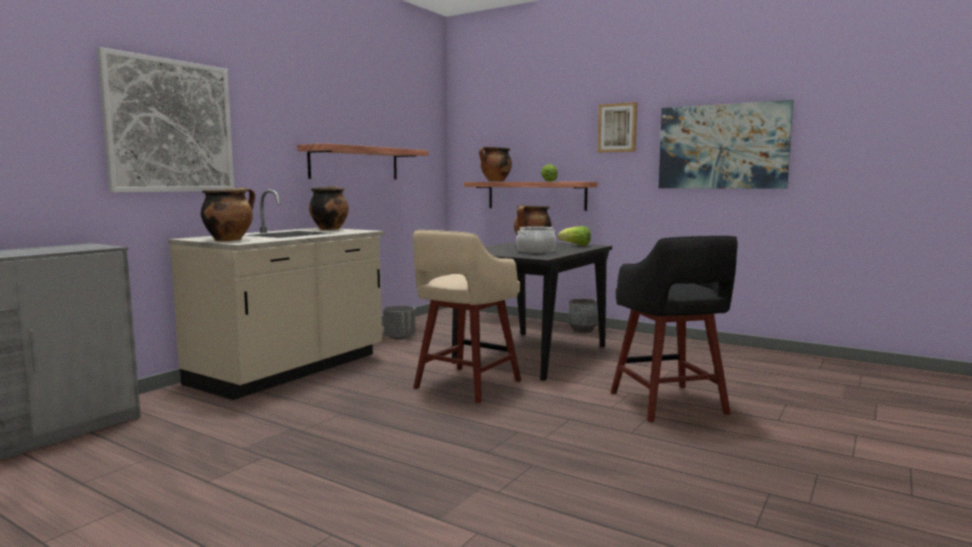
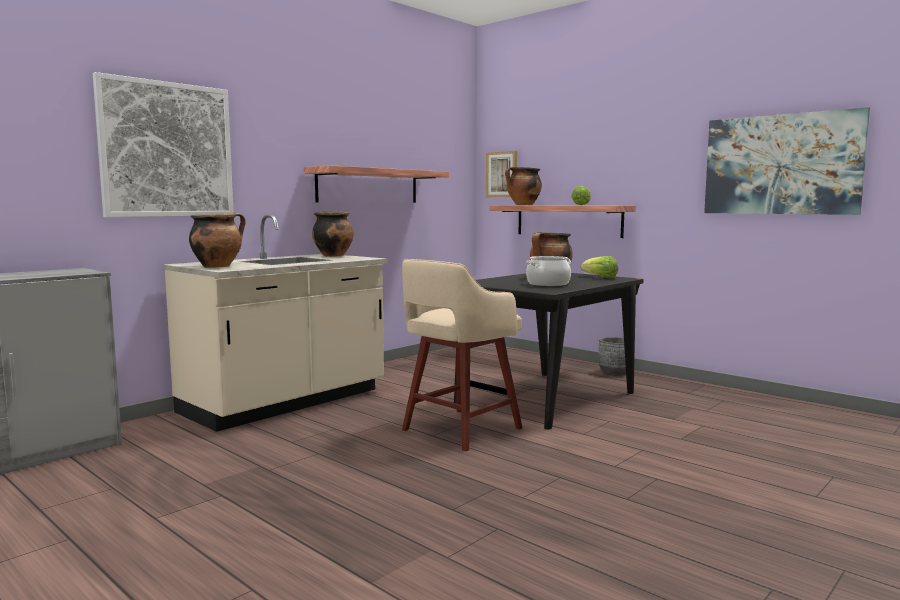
camera: 10 degrees right, 0 degrees up
grey planter [383,306,416,340] -> none
picture [598,102,637,153] -> picture moved to [486,151,517,197]
black stool [611,236,738,422] -> none

